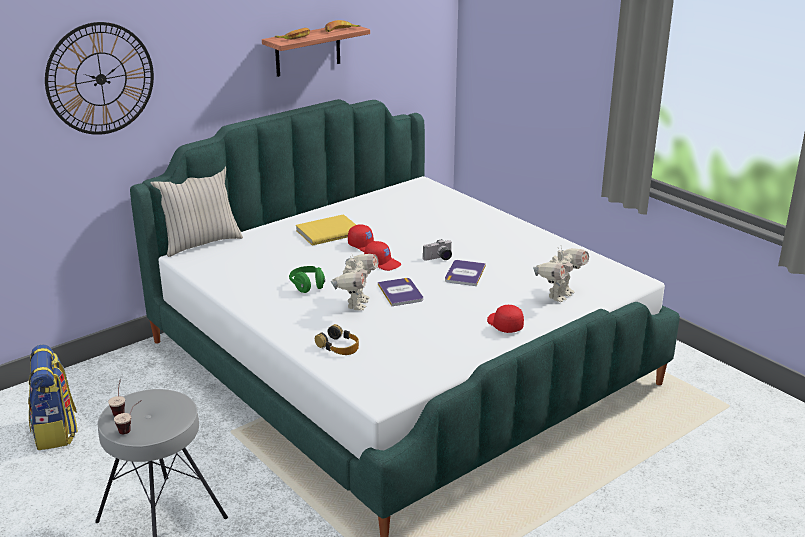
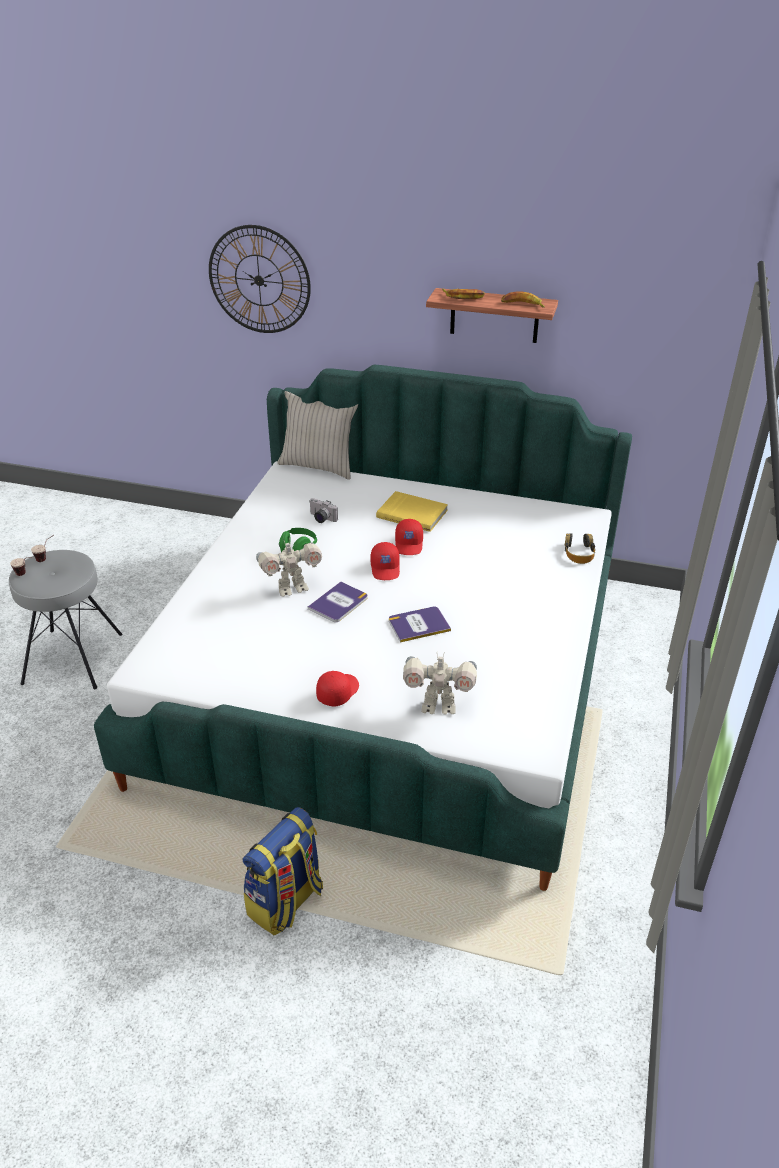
camera: 55 degrees right, 10 degrees up
backpack [28,345,78,450] -> backpack moved to [242,807,323,936]
headphones [315,324,359,355] -> headphones moved to [565,533,596,564]
camera [423,239,452,261] -> camera moved to [309,498,338,523]

